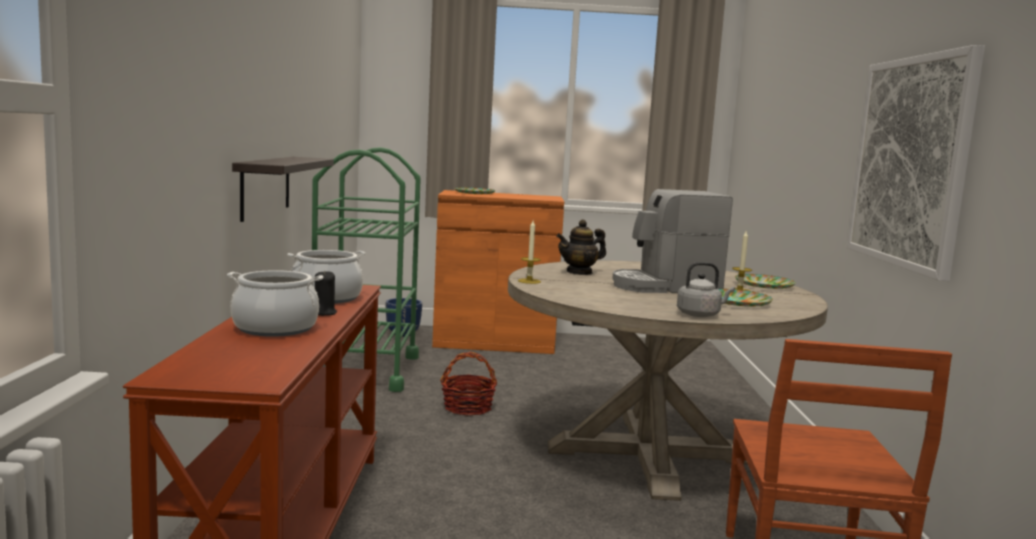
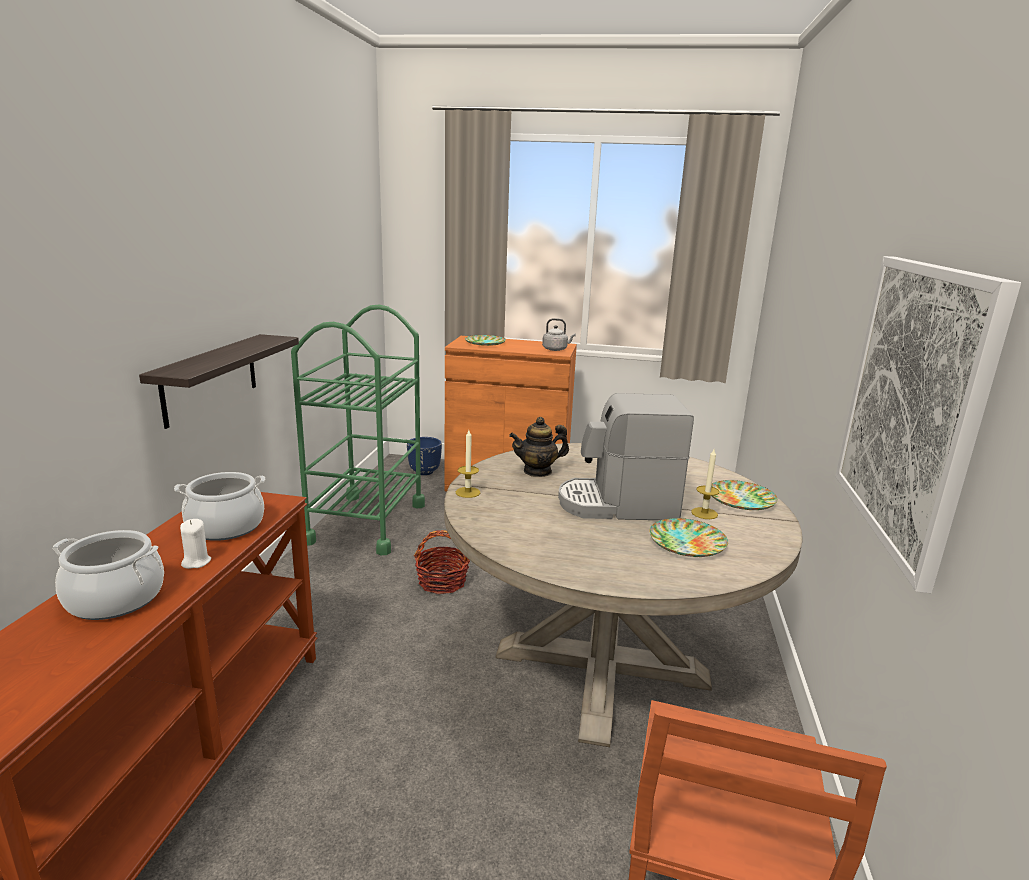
camera: 10 degrees right, 10 degrees up
black candle [315,270,337,316] -> white candle [180,519,211,569]
grey kettle [677,262,735,317] -> grey kettle moved to [542,318,576,351]

